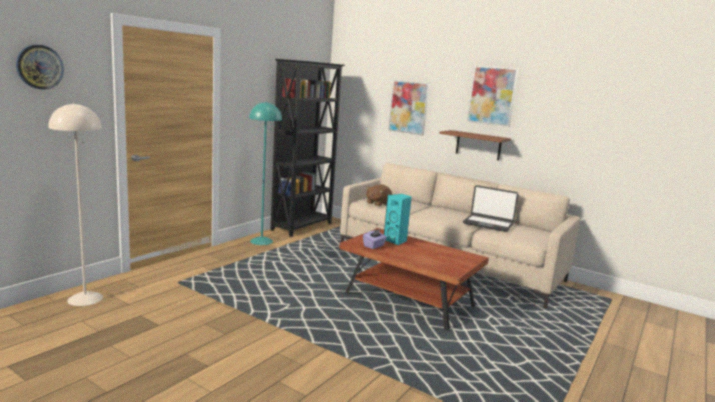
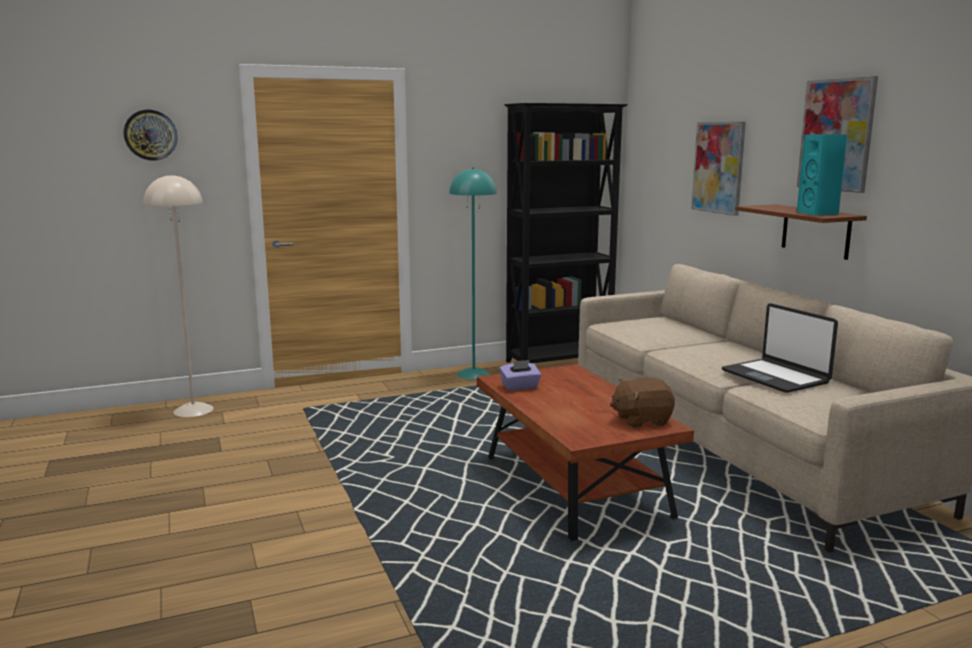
camera: 35 degrees right, 0 degrees up
brown plush toy [366,185,392,206] -> brown plush toy moved to [610,377,675,428]
turquoise speaker [384,194,412,245] -> turquoise speaker moved to [797,134,847,215]

